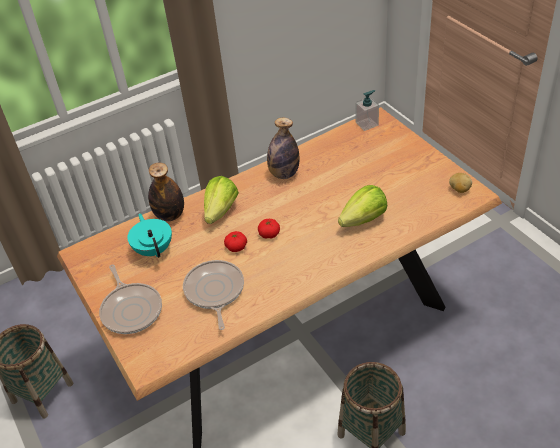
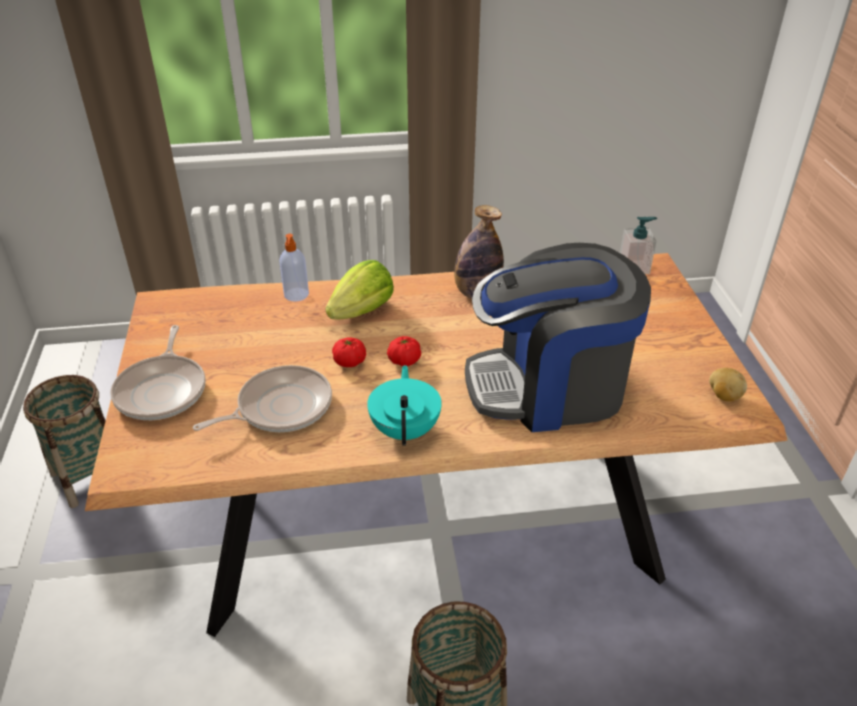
camera: 20 degrees right, 5 degrees down
turquoise teapot [127,213,172,258] -> turquoise teapot moved to [367,365,442,446]
bottle [148,163,184,221] -> soap dispenser [279,234,309,302]
frying pan [183,260,244,330] -> frying pan turned 45 degrees clockwise [193,365,332,432]
lettuce [338,185,387,227] -> coffee machine [465,243,651,432]

